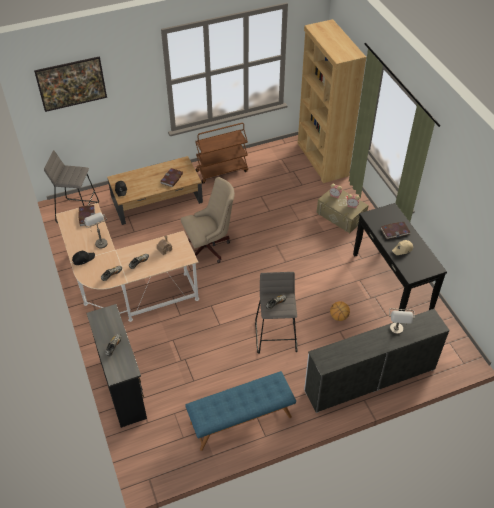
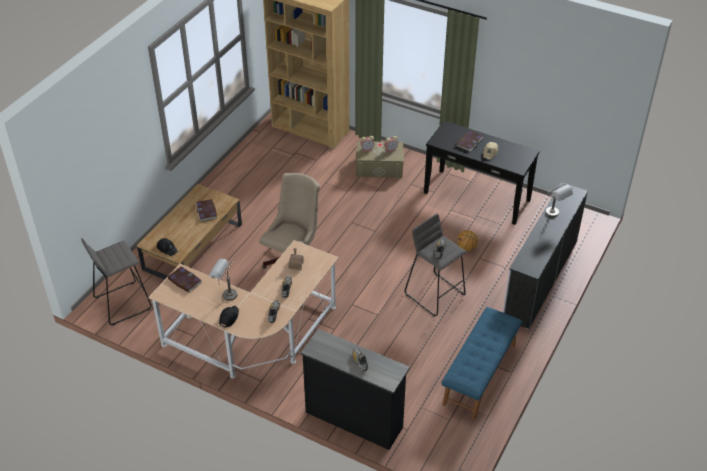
camera: 40 degrees left, 5 degrees down
picture [34,56,107,112] -> none
brown cart [195,123,248,183] -> none

